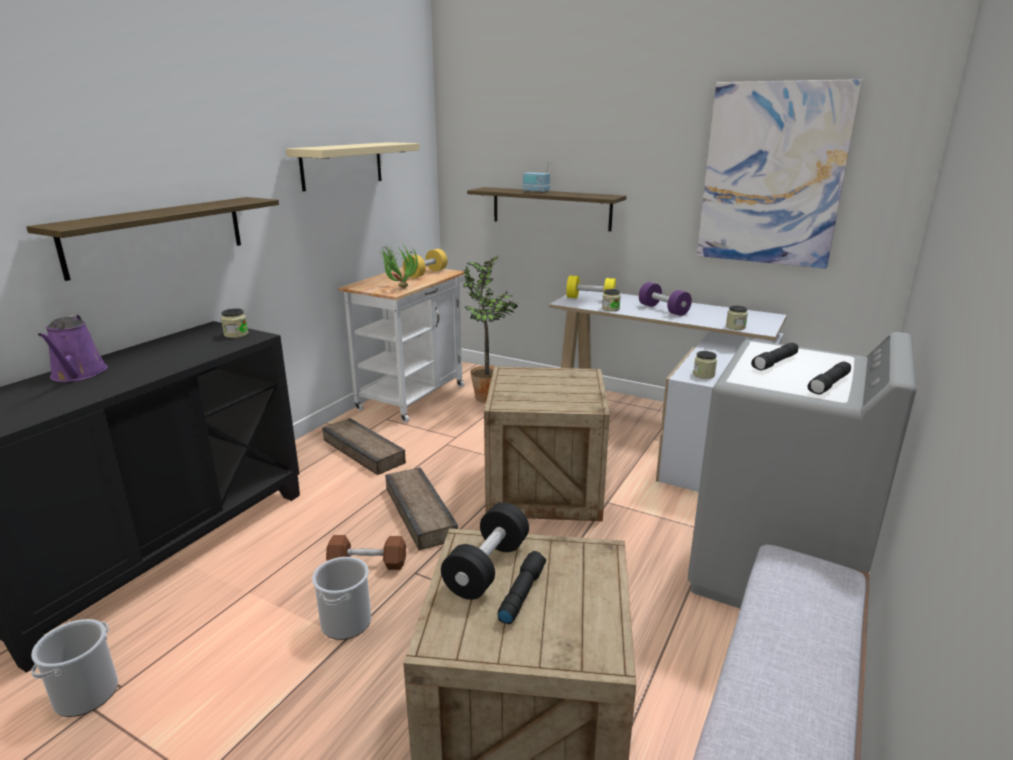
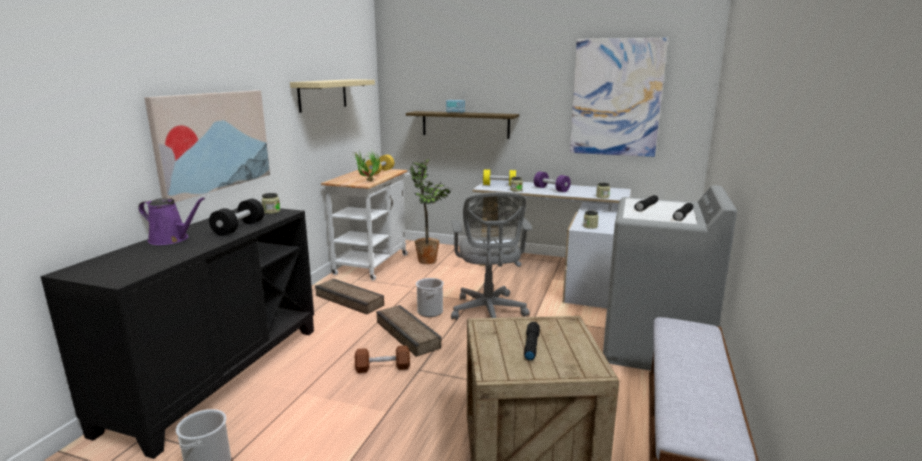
camera: 10 degrees left, 5 degrees down
shelf [26,197,279,281] -> picture [144,90,270,202]
purple watering can [38,315,108,382] -> purple watering can turned 45 degrees counterclockwise [138,197,205,245]
bucket [312,557,371,640] -> bucket moved to [416,278,444,317]
black dumbbell [441,502,529,600] -> black dumbbell moved to [209,199,264,236]
crate [484,366,610,521] -> grey office chair [451,192,532,320]

